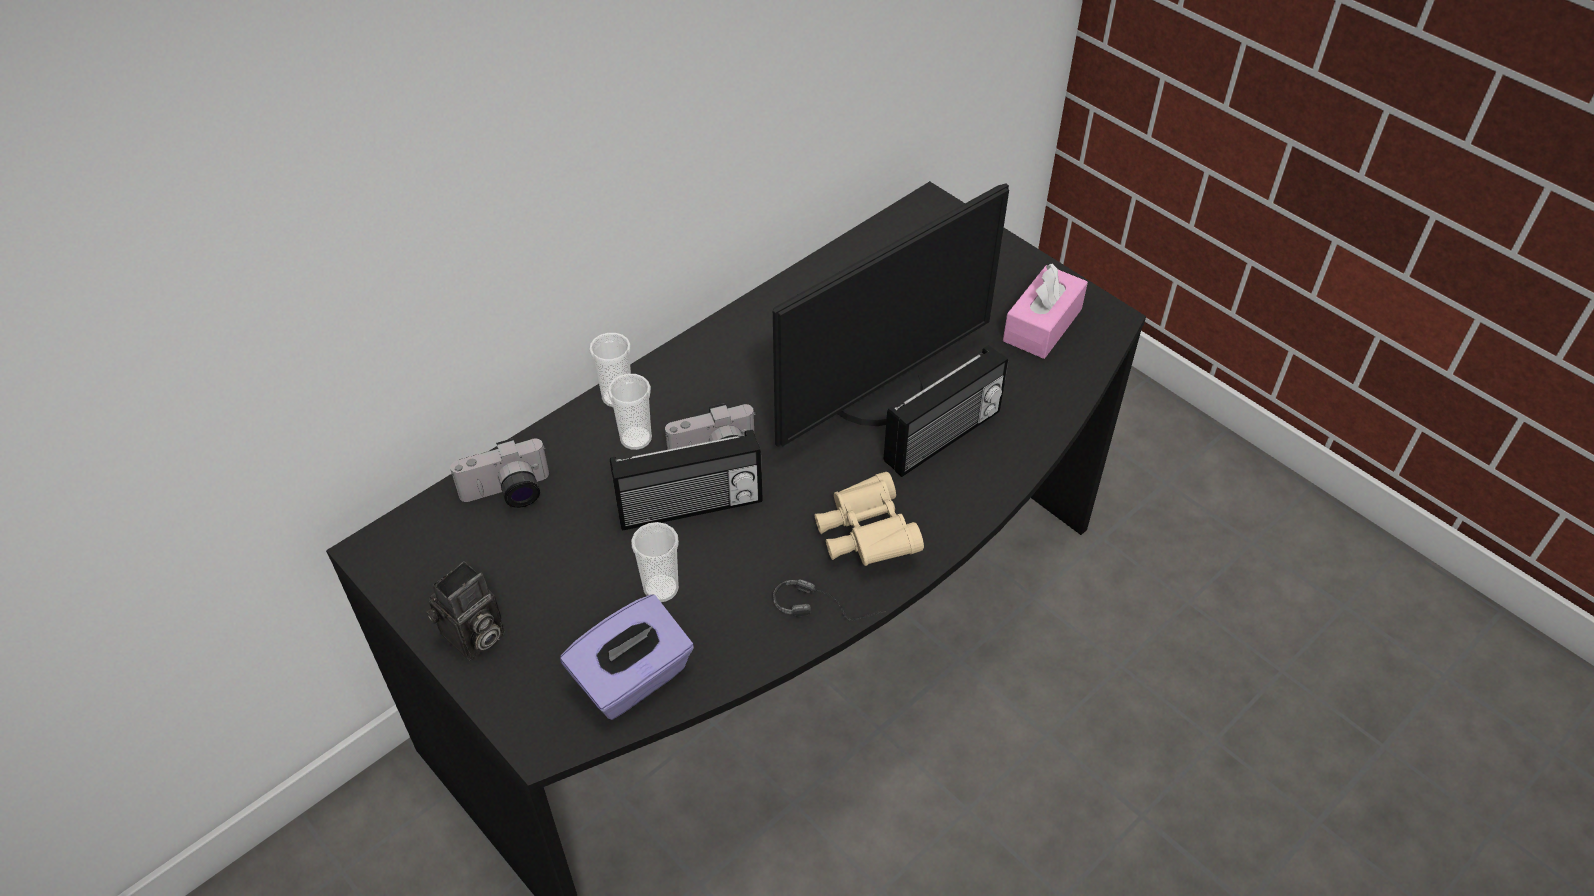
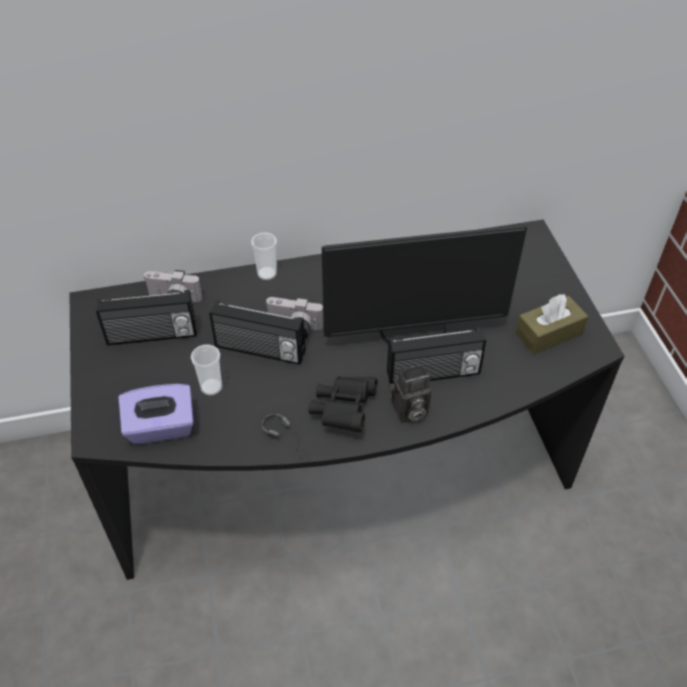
camera: 30 degrees right, 0 degrees up
camera [425,561,504,661] -> camera moved to [389,365,431,423]
cup [608,374,652,450] -> none
beige binoculars [815,472,924,566] -> black binoculars [309,377,377,432]
pink tissue box [1003,263,1088,359] -> brown tissue box [515,294,588,354]
none -> radio [96,290,197,346]

